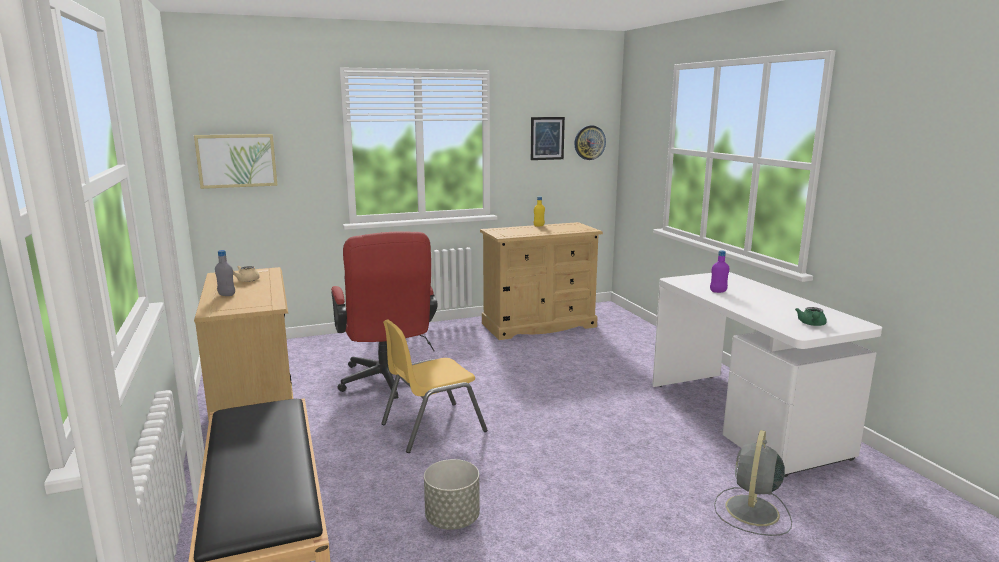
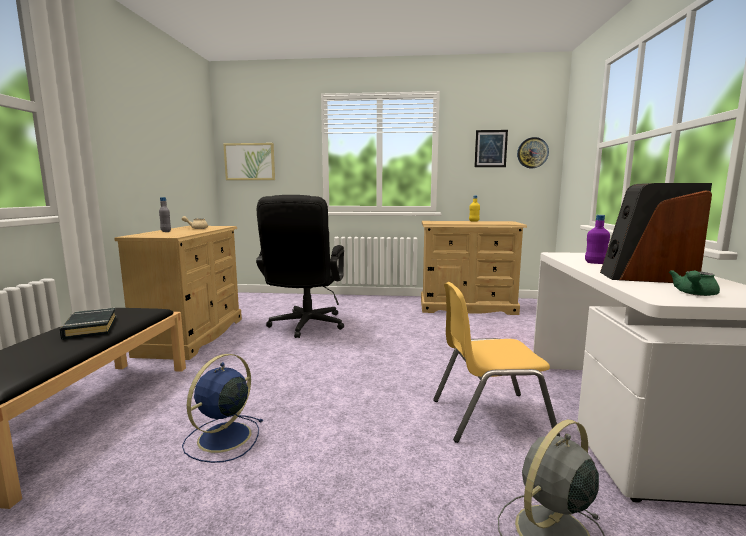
camera: 25 degrees right, 5 degrees down
red office chair [331,231,438,399] -> black office chair [256,195,344,338]
yellow chair [381,320,487,453] -> yellow chair moved to [433,282,560,443]
grey planter [424,459,480,530] -> blue fan [182,354,264,463]
none -> black book [60,308,116,340]
none -> speaker [600,183,712,283]

